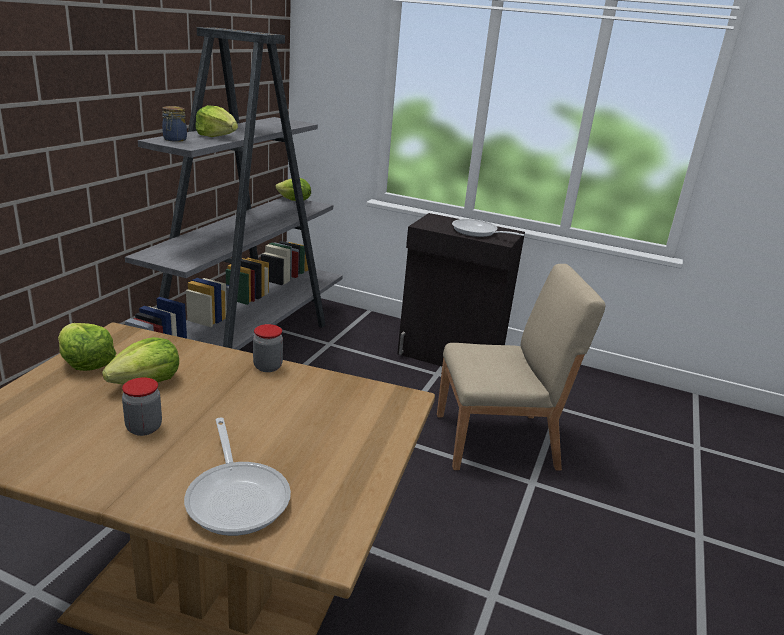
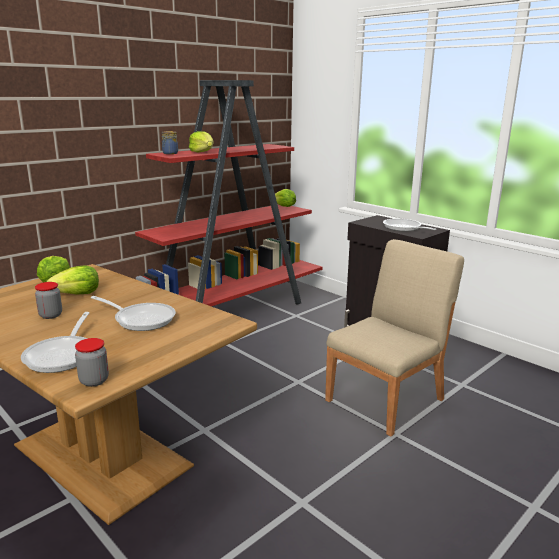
camera: 25 degrees right, 5 degrees down
grey bookcase [125,27,343,350] -> red bookcase [135,80,323,306]
jar [253,324,283,372] -> jar moved to [75,338,109,387]
beige chair [437,264,605,470] -> beige chair turned 60 degrees counterclockwise [325,239,464,437]
none -> frying pan [91,296,176,331]

